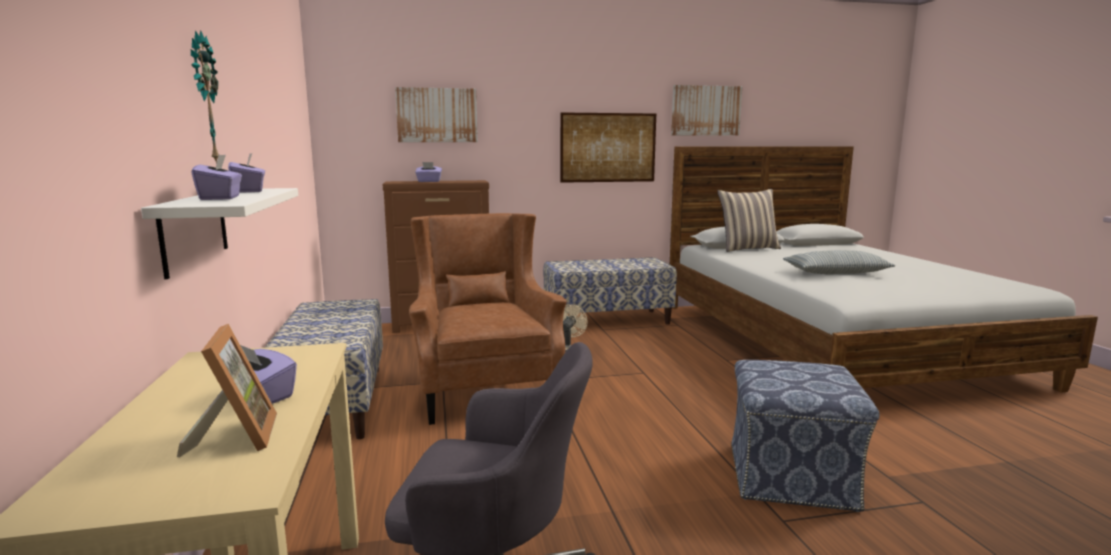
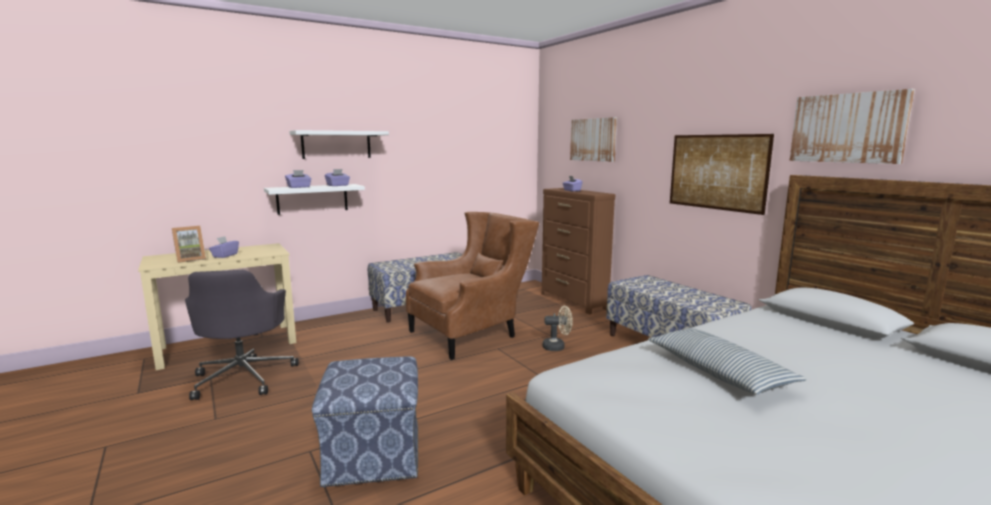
camera: 70 degrees right, 0 degrees up
wall clock [191,30,219,164] -> white shelf [289,130,389,159]
pillow [718,189,781,252] -> none

